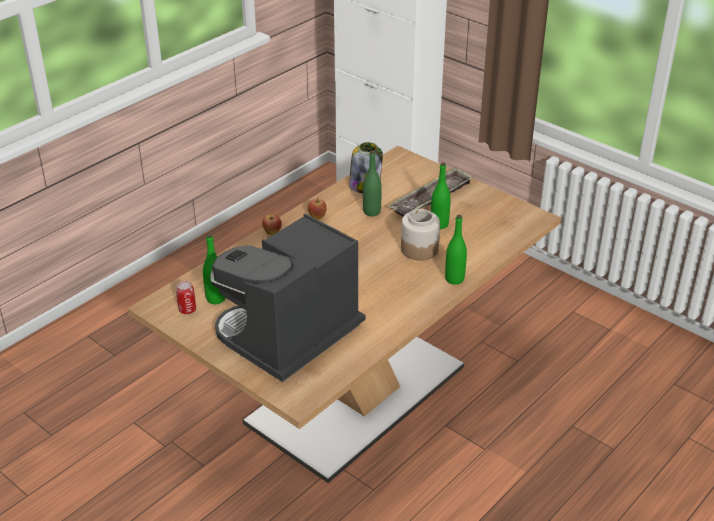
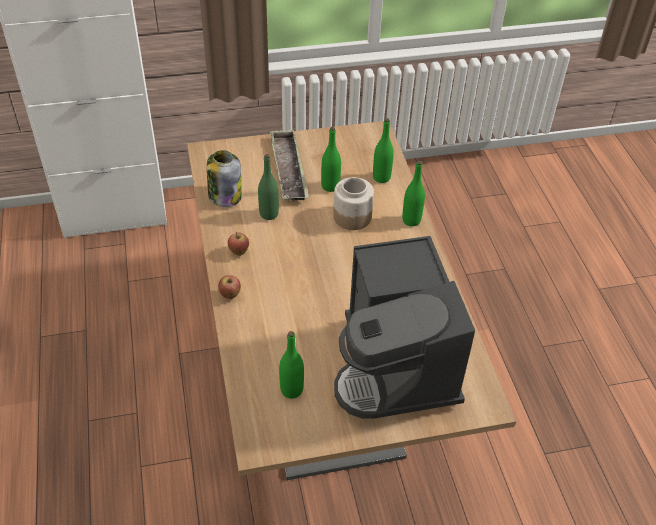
camera: 55 degrees left, 10 degrees up
can [176,281,196,314] -> none
none -> green bottle [373,118,394,183]

